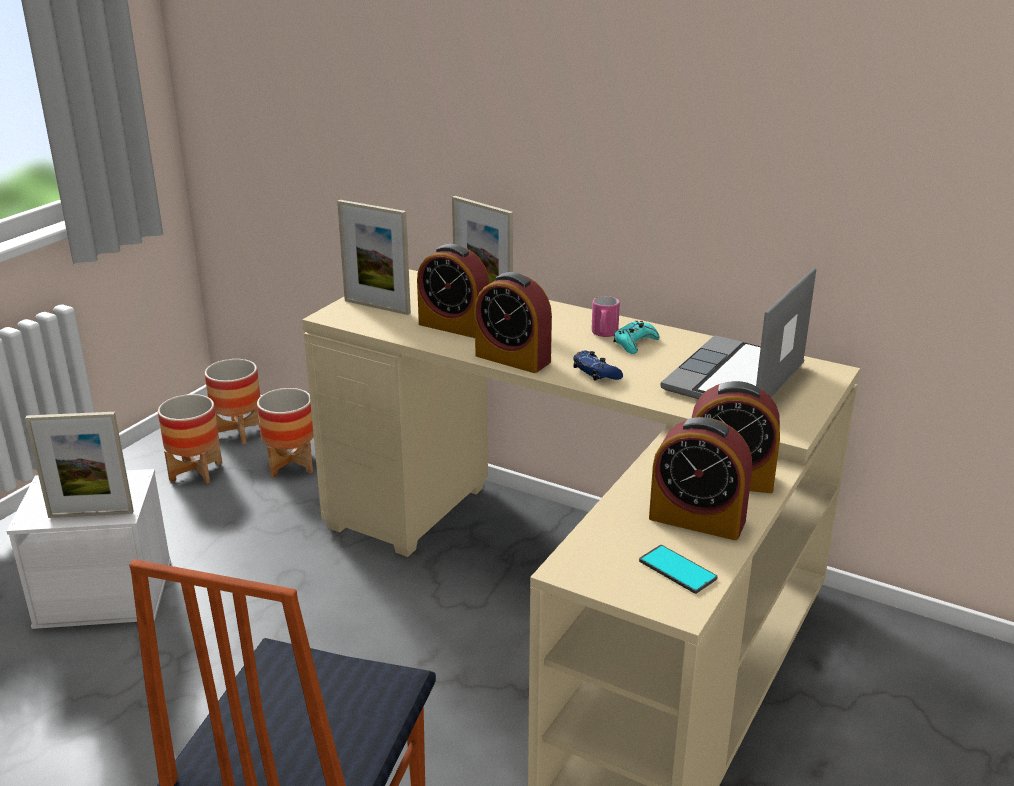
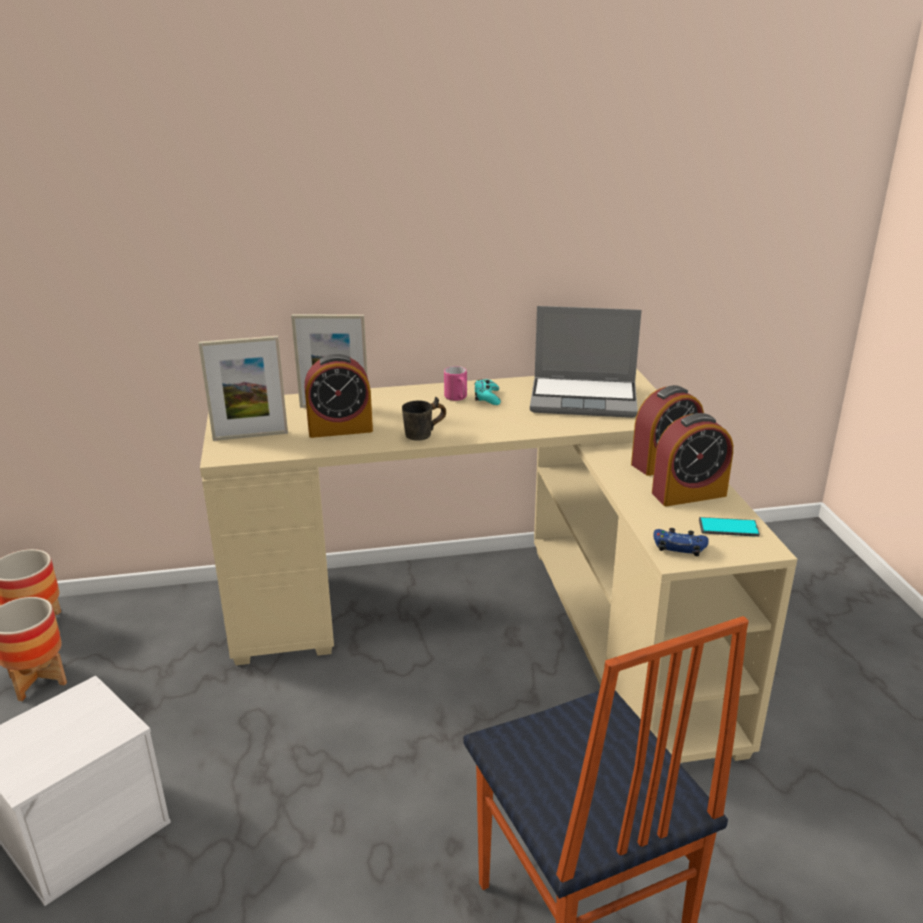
camera: 40 degrees left, 0 degrees up
picture frame [25,412,134,518] -> none
planter [257,388,314,478] -> none
alarm clock [475,272,552,373] -> grey mug [402,397,446,441]
blue game controller [573,350,623,381] -> blue game controller moved to [654,528,709,556]
laptop [660,267,816,399] -> laptop turned 75 degrees counterclockwise [530,306,642,418]

